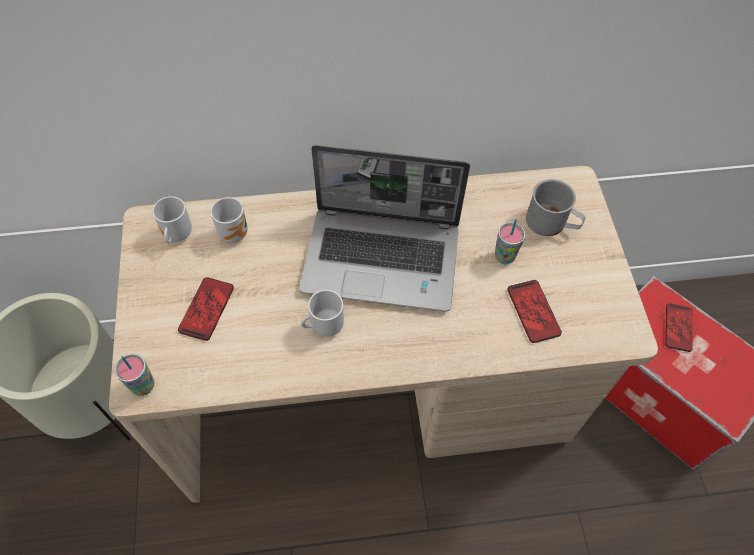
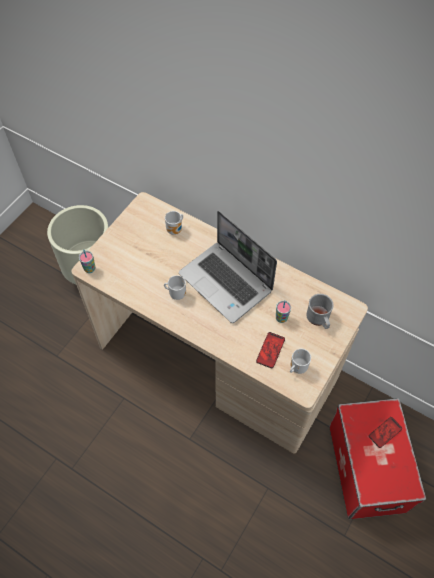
camera: 40 degrees right, 0 degrees up
mug [152,196,192,244] -> mug moved to [290,349,311,374]
phone [178,277,234,341] -> none

